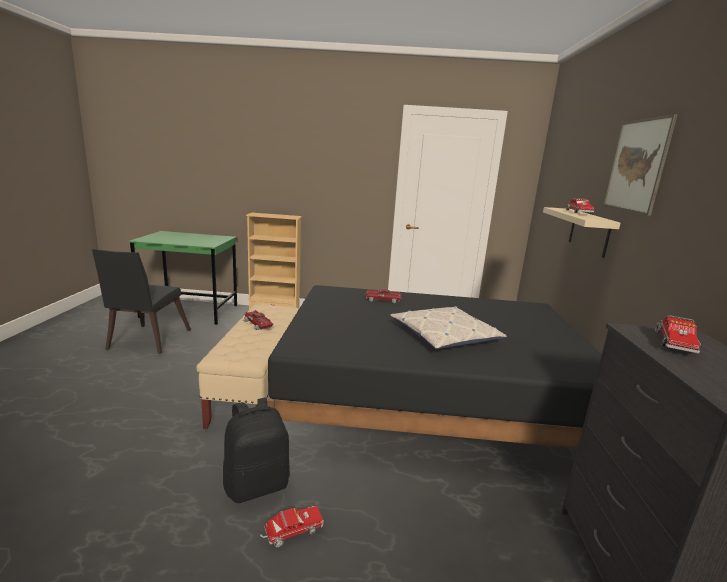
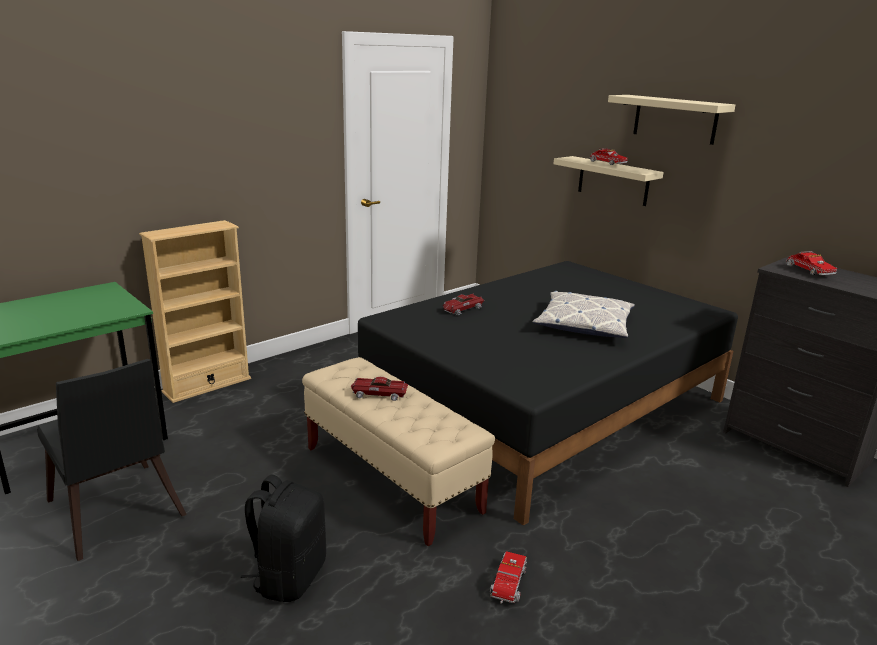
camera: 45 degrees left, 5 degrees up
black backpack [223,398,290,503] -> black backpack moved to [241,475,326,602]
toy truck [260,506,324,547] -> toy truck moved to [490,551,527,604]
picture [603,114,678,216] -> beige shelf [608,95,735,145]

